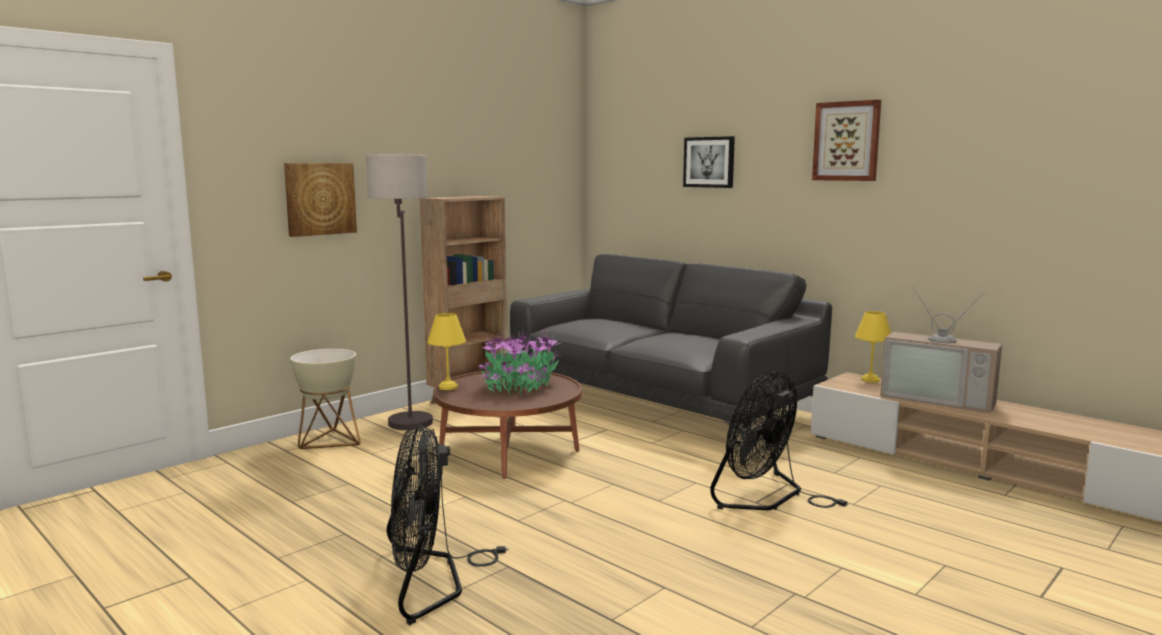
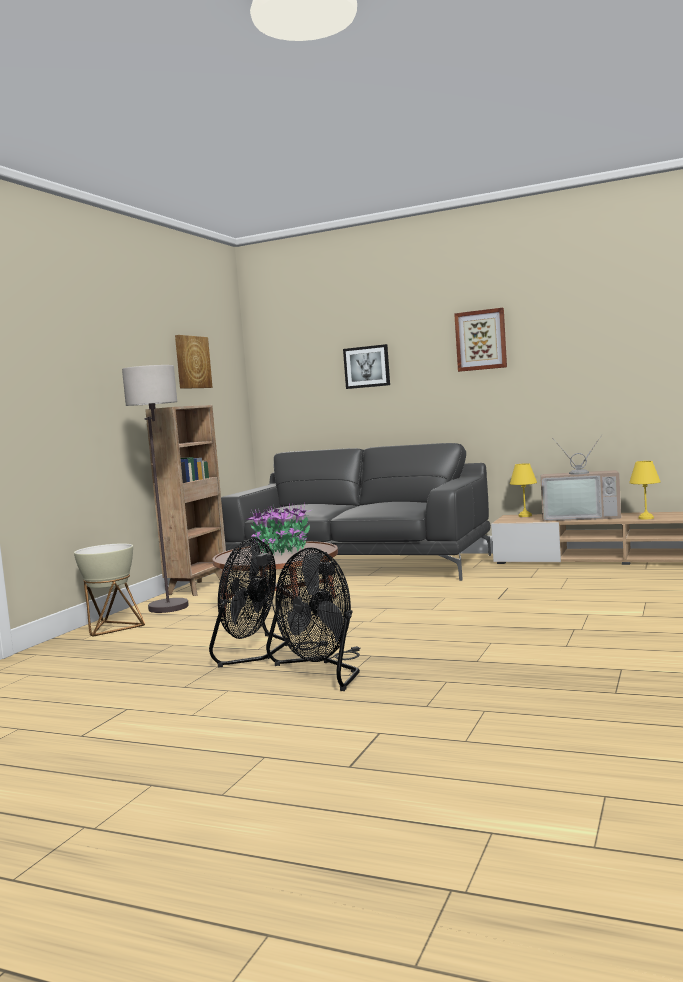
camera: 20 degrees left, 5 degrees down
picture [284,163,357,237] -> picture moved to [175,335,213,389]
yellow table lamp [427,313,466,390] -> yellow table lamp moved to [629,461,661,520]
black fan [710,372,847,510] -> black fan moved to [209,538,328,668]

